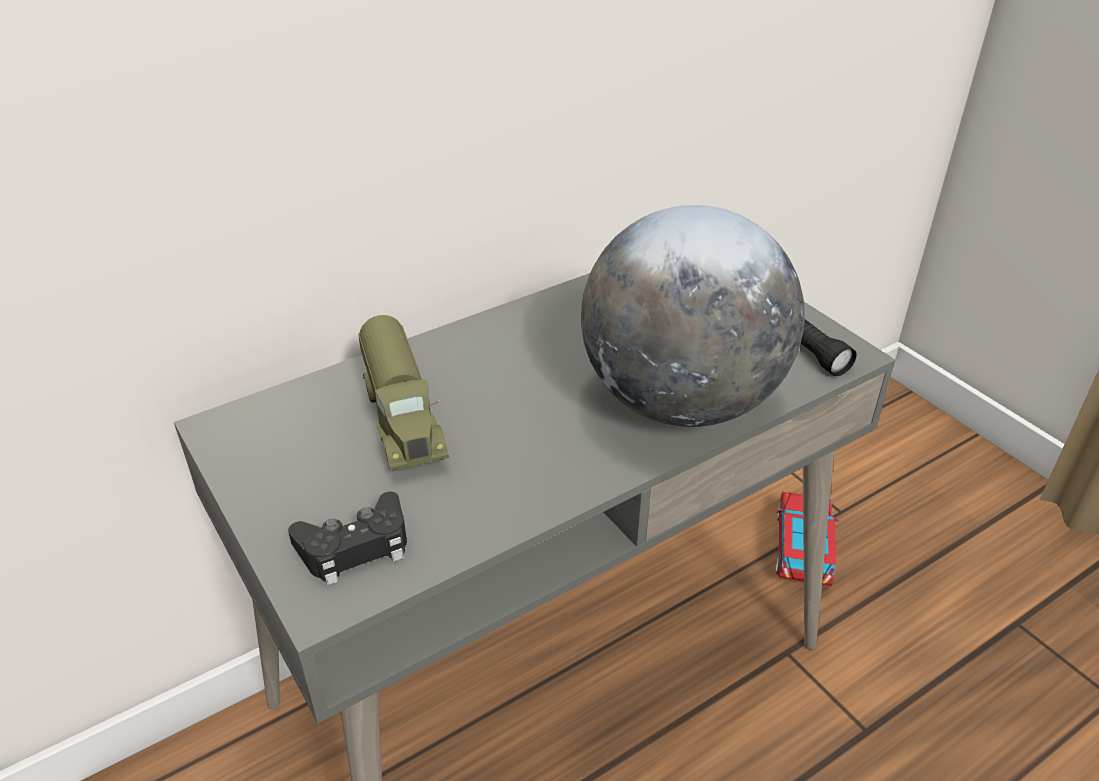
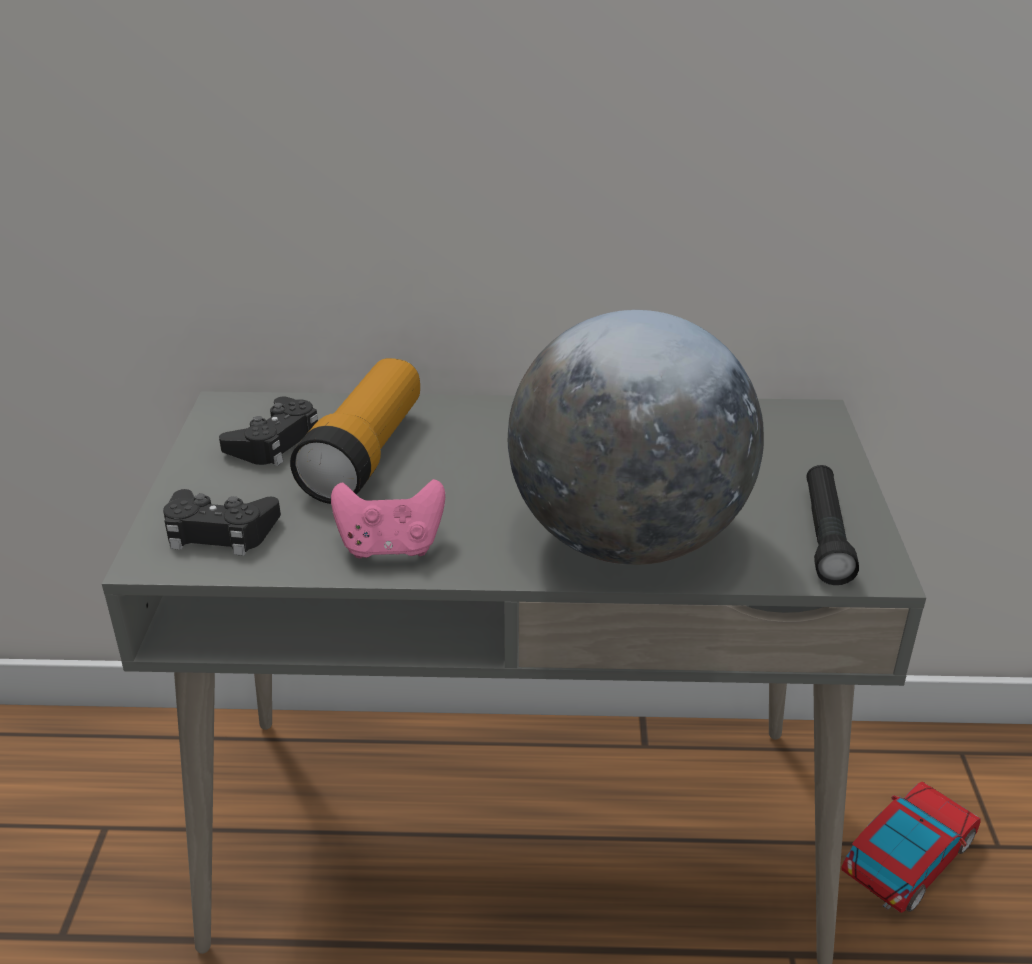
camera: 35 degrees right, 5 degrees down
toy truck [358,315,449,471] -> flashlight [290,358,420,504]
none -> black game controller [219,397,318,466]
none -> pink game controller [331,479,445,558]

